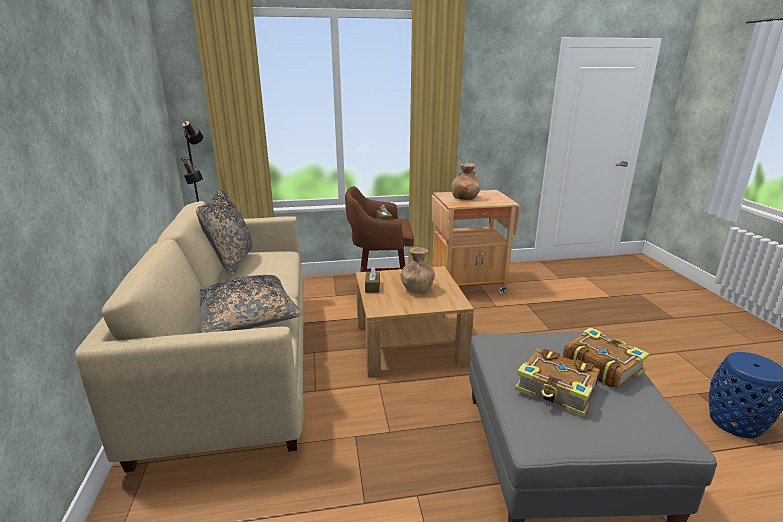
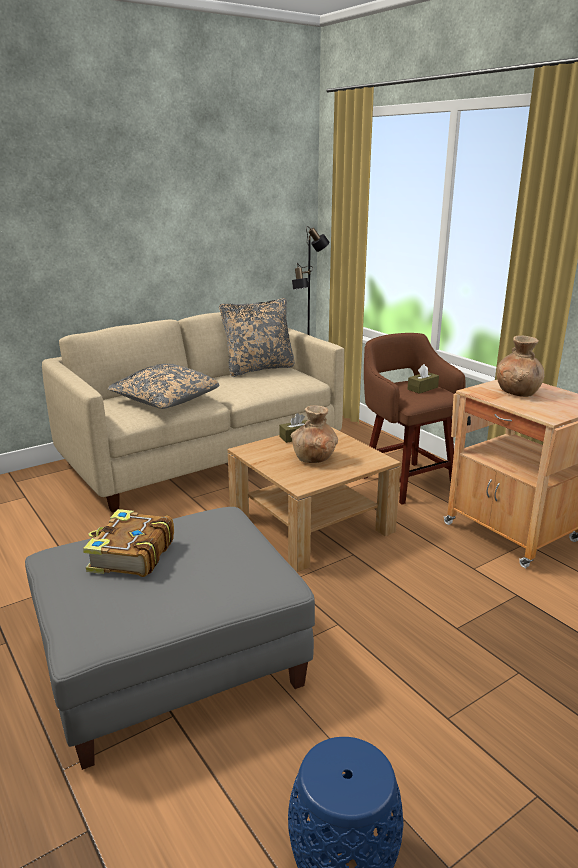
camera: 65 degrees right, 0 degrees up
book [563,327,650,389] -> none

